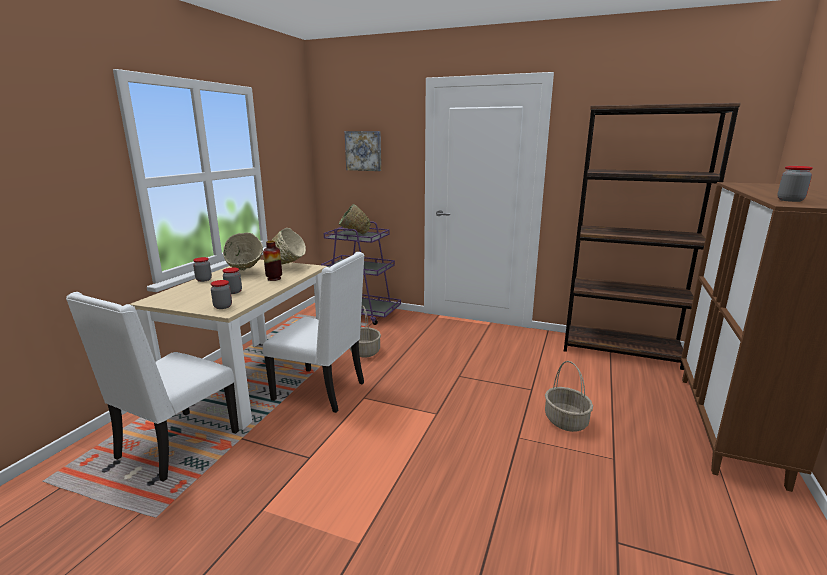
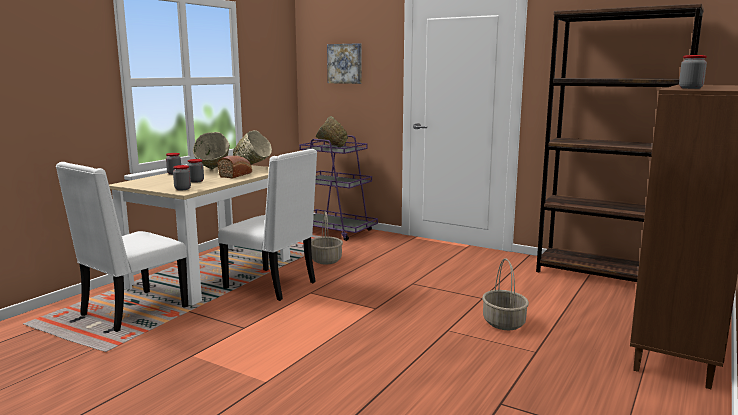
camera: 10 degrees right, 5 degrees down
vase [263,241,282,281] -> bread [217,156,252,178]

